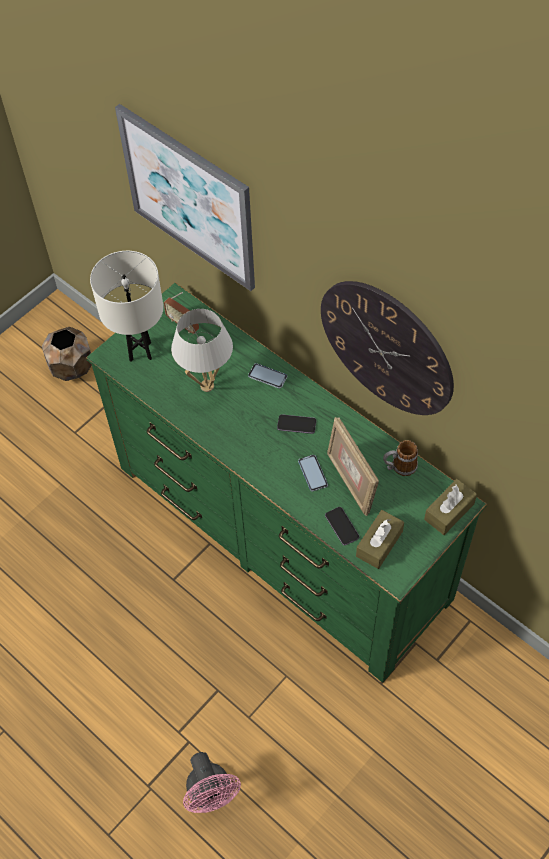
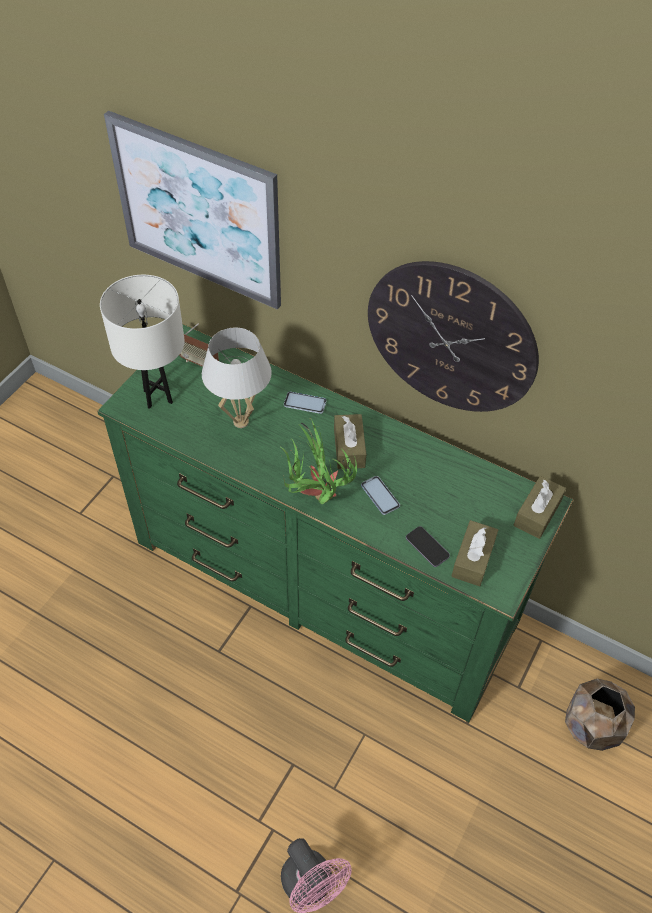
camera: 15 degrees left, 5 degrees down
brown planter [42,327,92,381] -> brown planter moved to [565,679,635,751]
phone [277,414,316,434] -> brown tissue box [334,414,366,469]
picture frame [327,417,379,516] -> none
mug [383,440,418,476] -> none
none -> potted plant [281,418,357,504]

